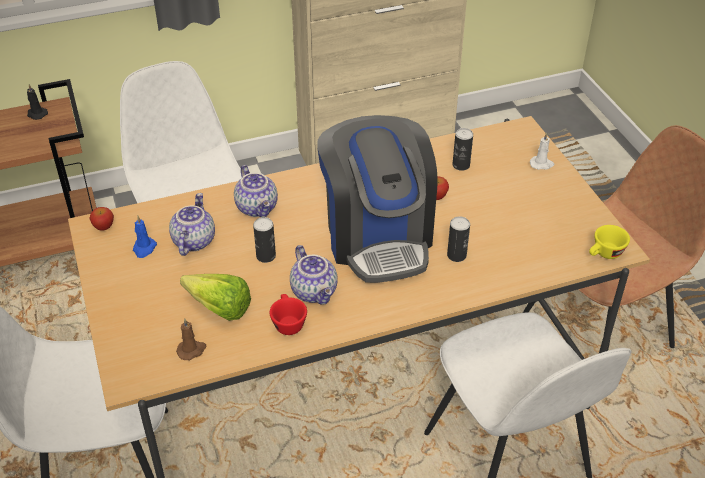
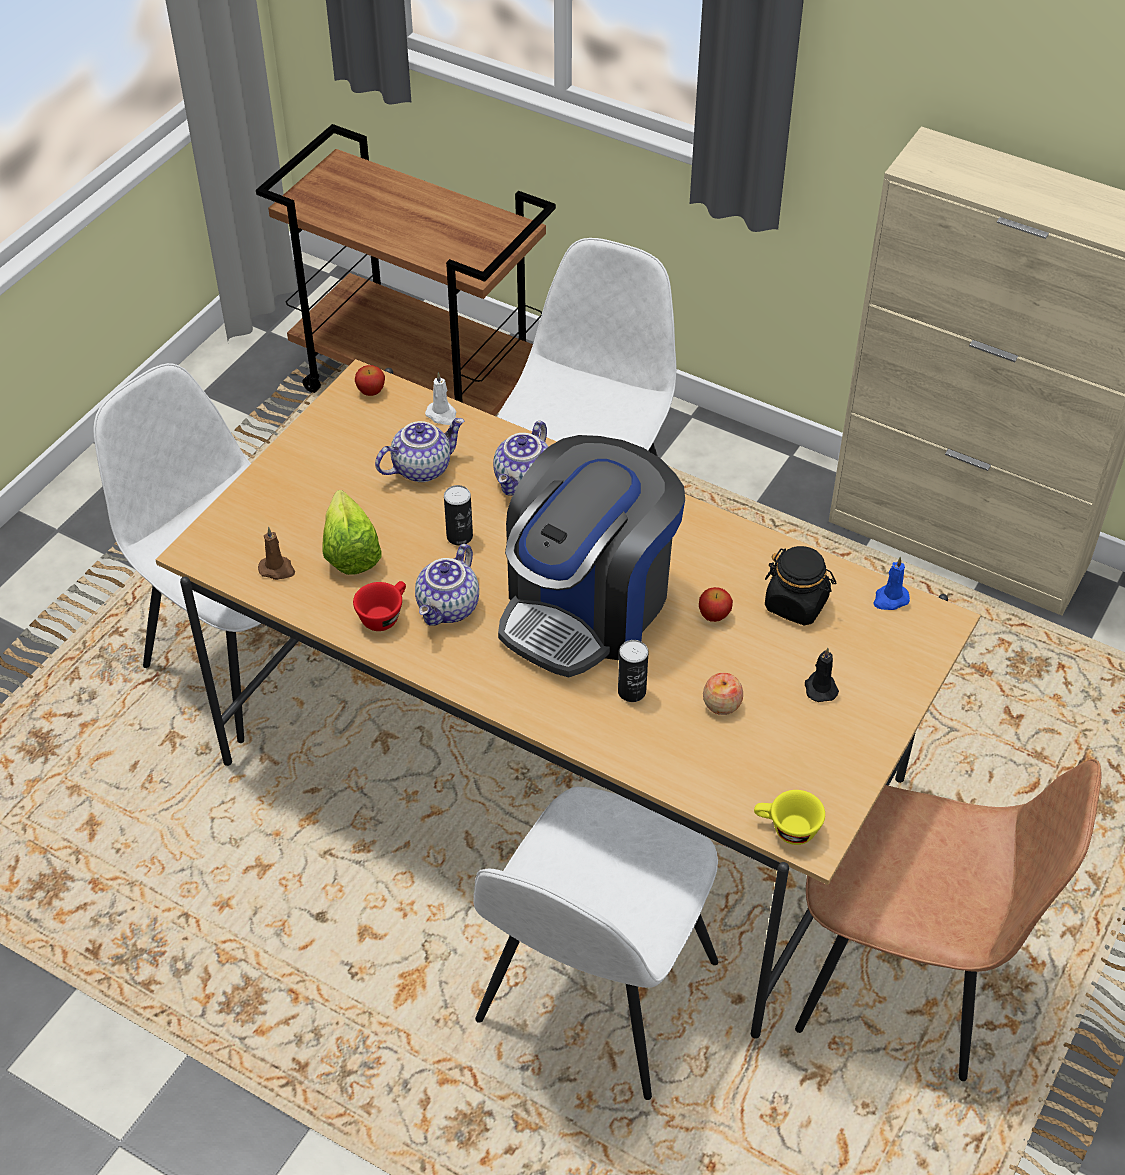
camera: 50 degrees right, 5 degrees up
black candle [27,84,48,120] -> black candle moved to [805,648,839,702]
blue candle [133,216,157,258] -> blue candle moved to [873,557,910,610]
can [452,128,473,171] -> black jar [765,546,836,625]
white candle [530,132,554,170] -> white candle moved to [425,372,456,425]
none -> apple [703,673,743,715]

